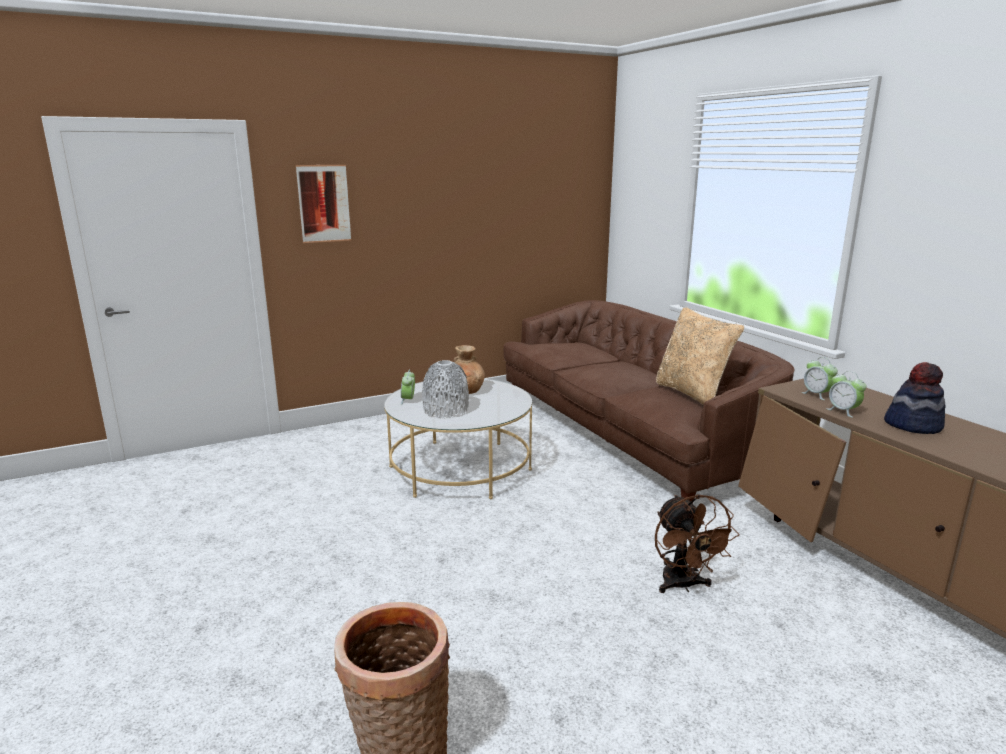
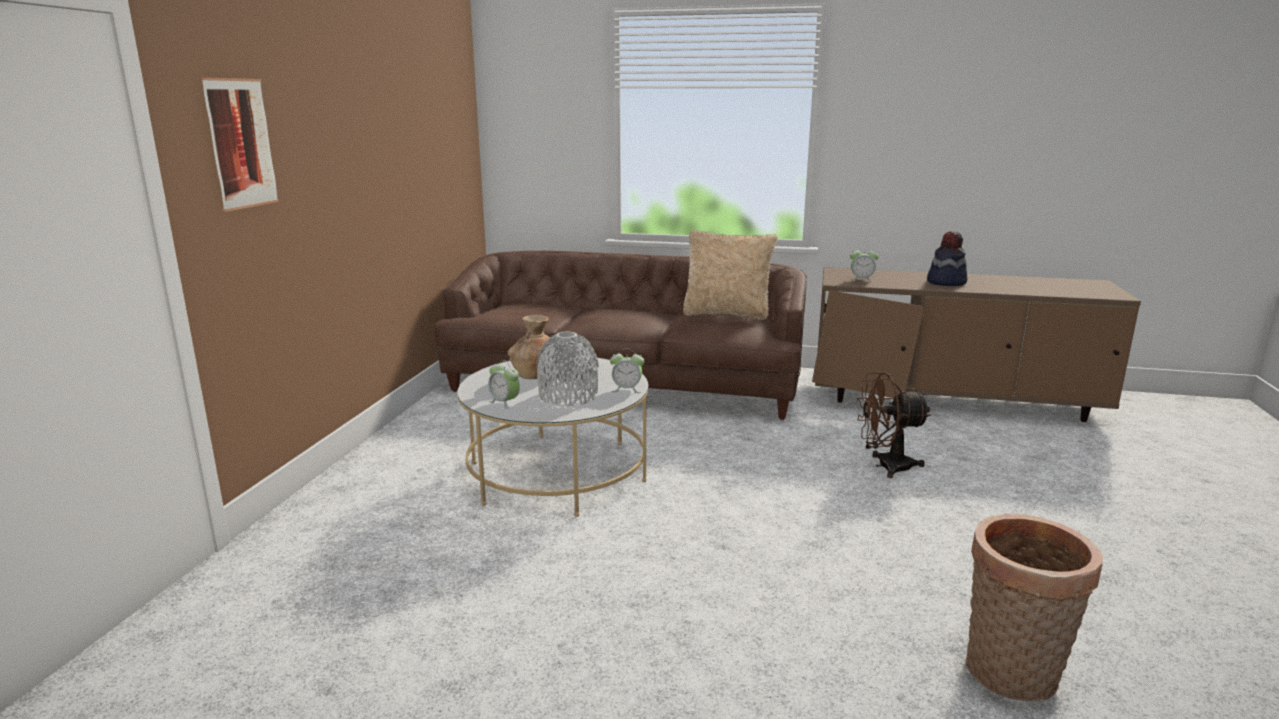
camera: 50 degrees left, 0 degrees up
brown fan [655,494,740,593] -> brown fan turned 150 degrees clockwise [856,372,931,478]
alarm clock [826,371,867,418] -> alarm clock moved to [610,349,644,393]

